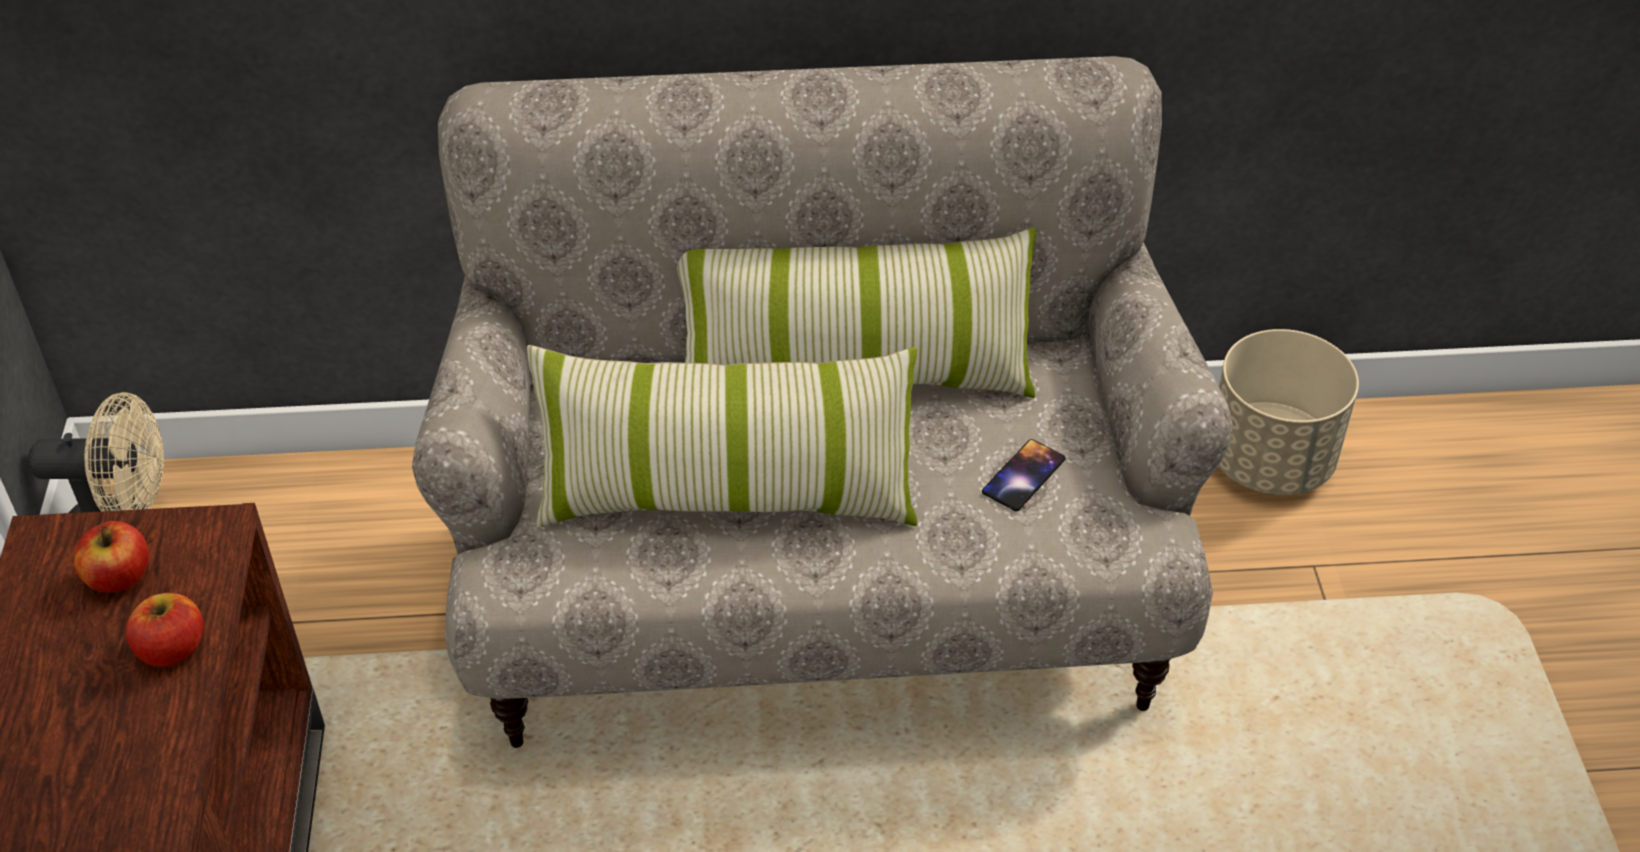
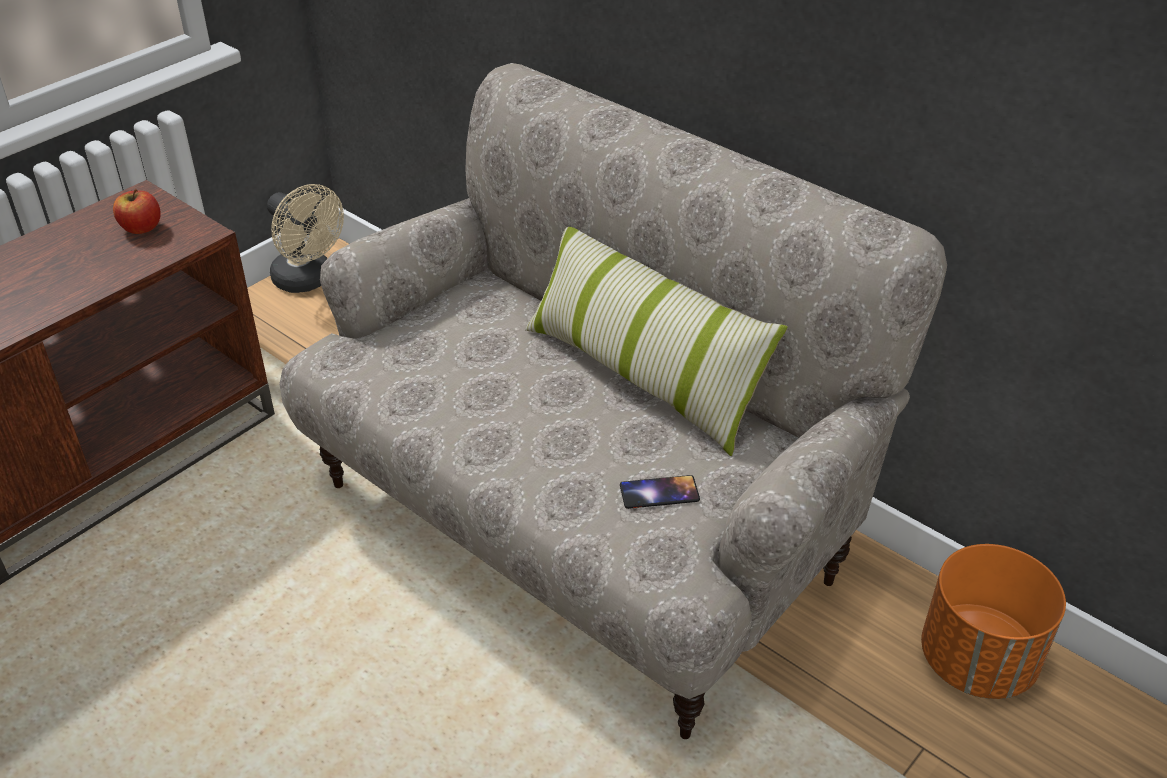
camera: 45 degrees right, 5 degrees down
apple [126,593,204,667] -> none
pillow [527,345,917,528] -> none
beige planter [1218,329,1359,495] -> orange planter [921,544,1066,699]

